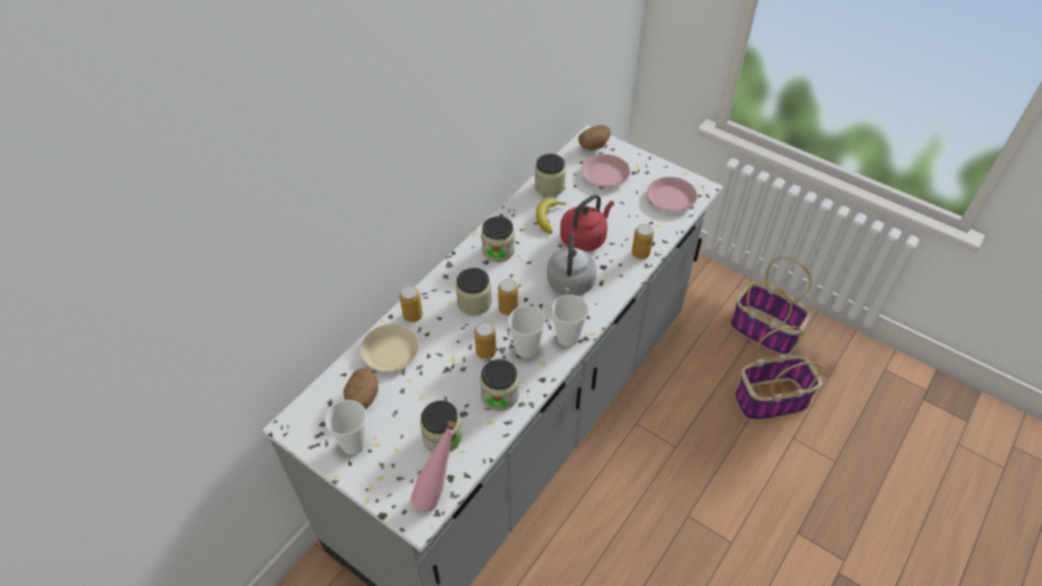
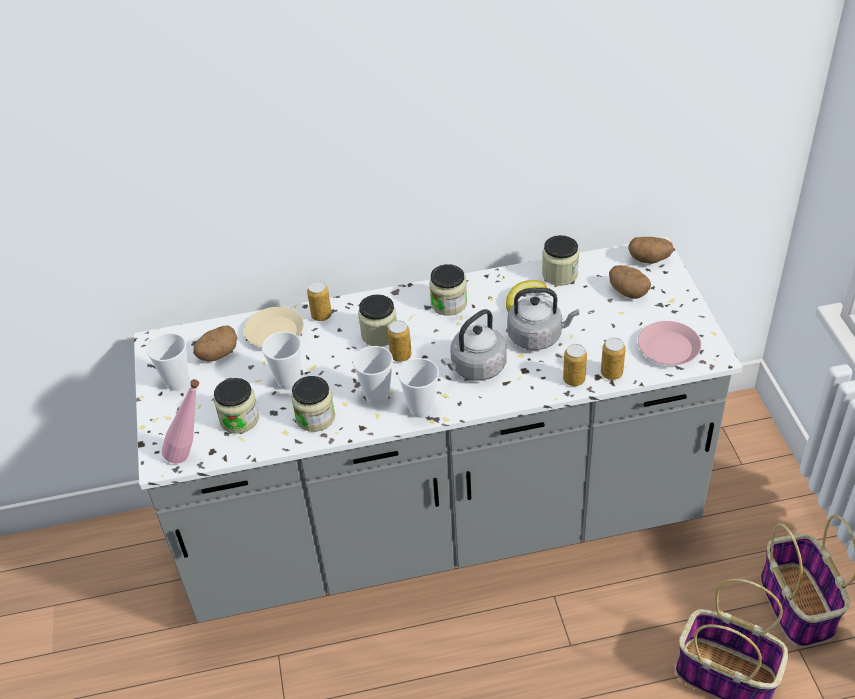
camera: 45 degrees right, 5 degrees down
can [474,322,496,359] -> can moved to [601,338,626,380]
red kettle [560,194,614,252] -> grey kettle [507,288,579,350]
pink plate [582,154,630,187] -> potato [609,265,651,299]
none -> cup [262,332,301,390]

